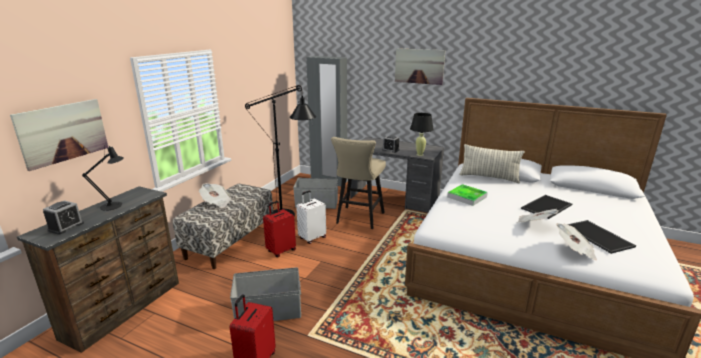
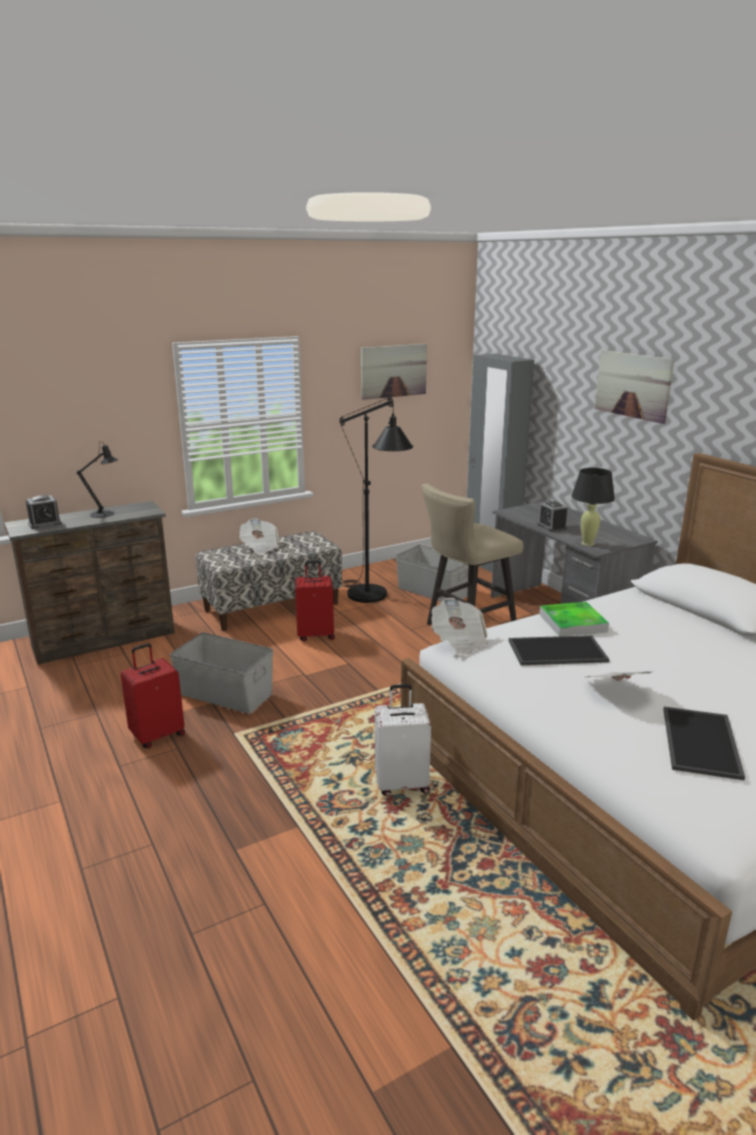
camera: 35 degrees right, 0 degrees up
picture [10,99,109,171] -> picture moved to [361,344,427,400]
white suitcase [296,190,326,244] -> white suitcase moved to [375,684,431,796]
pillow [459,144,524,183] -> none
tray [521,195,572,219] -> tray moved to [509,635,610,665]
newspaper [556,223,597,260] -> newspaper moved to [431,598,488,656]

